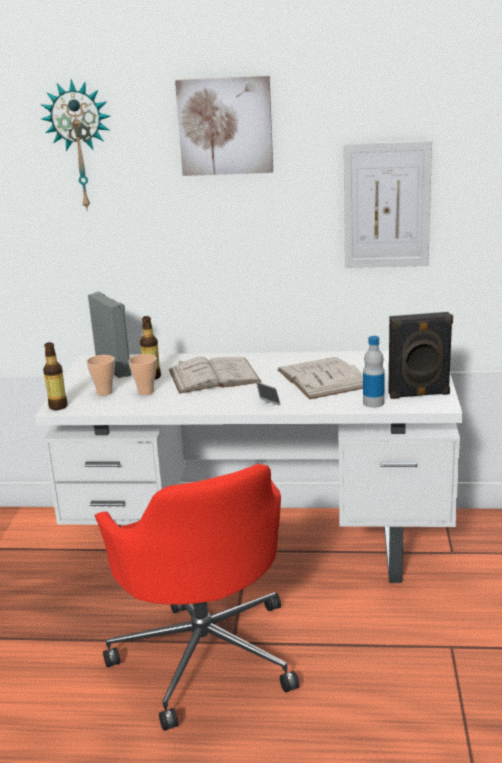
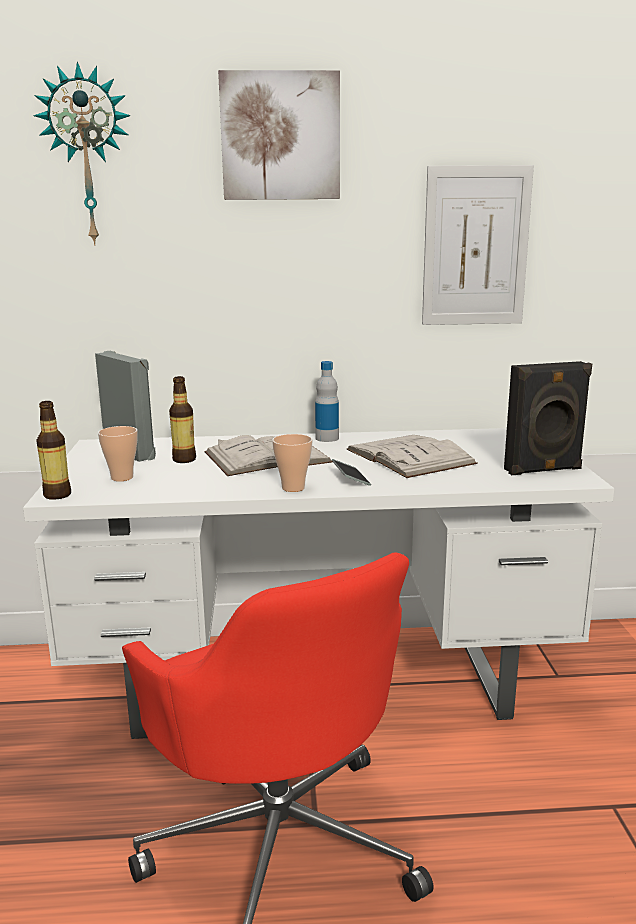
camera: 10 degrees left, 5 degrees down
cup [129,354,157,395] -> cup moved to [272,434,313,492]
bottle [363,336,385,408] -> bottle moved to [315,361,339,442]

